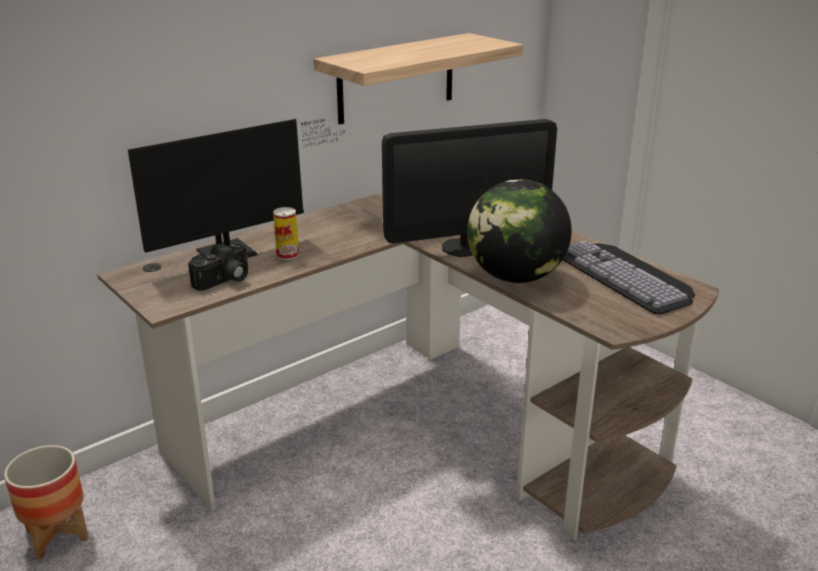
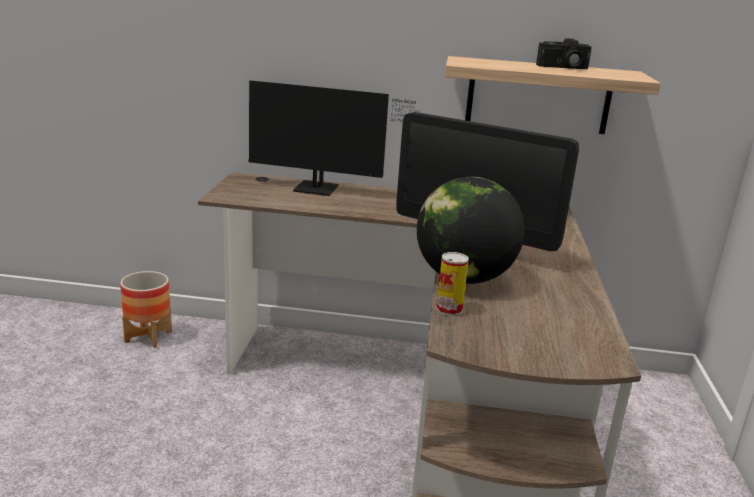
camera: 45 degrees right, 5 degrees down
camera [188,243,248,291] -> camera moved to [536,38,592,69]
can [273,207,299,260] -> can moved to [436,252,469,316]
keyboard [563,240,695,314] -> none

